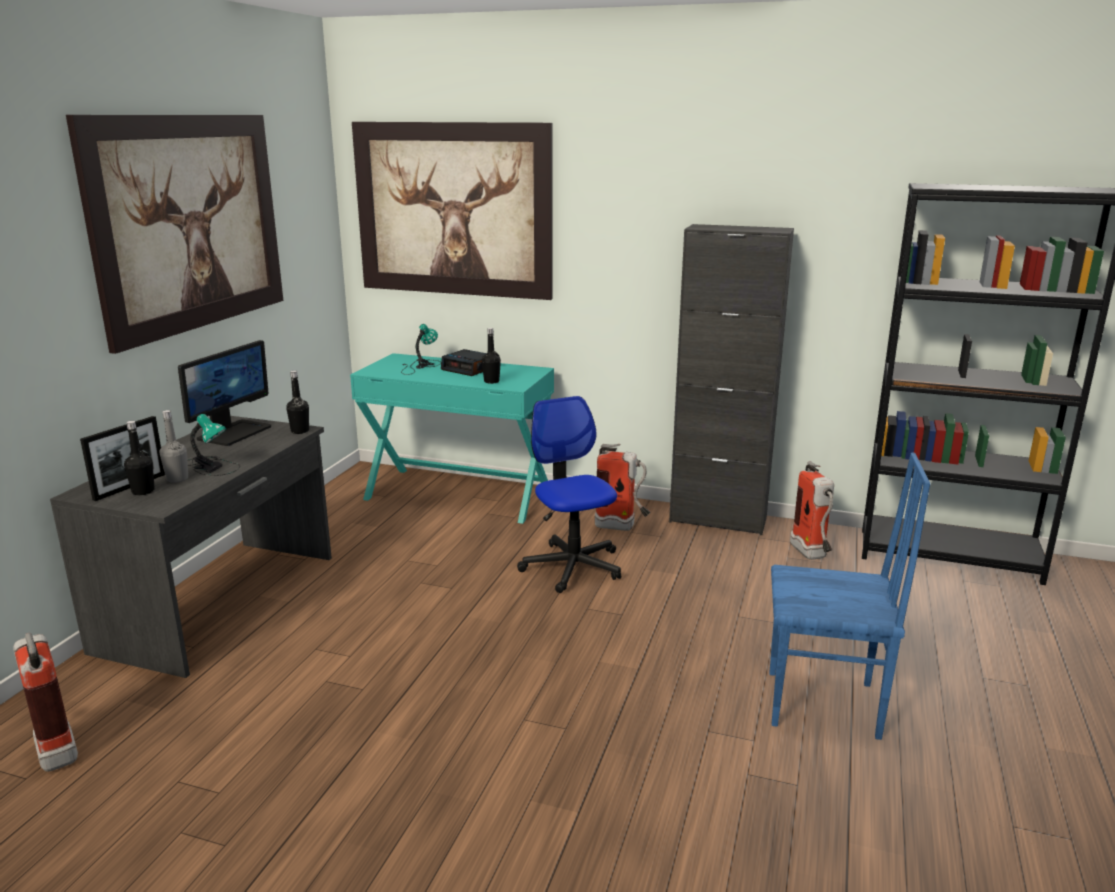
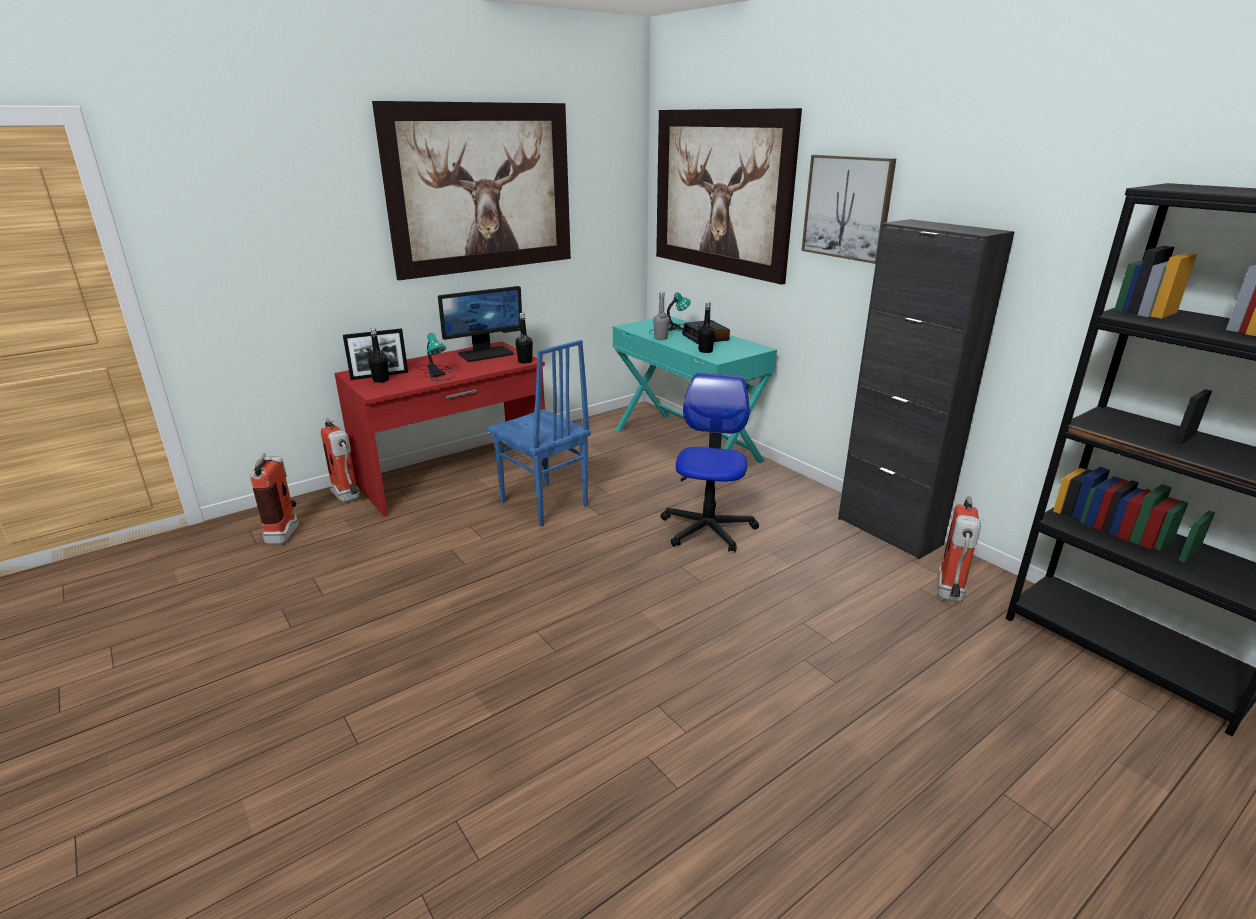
camera: 35 degrees right, 5 degrees up
grey desk [50,416,332,678] -> red desk [334,342,545,517]
grey bottle [160,410,188,483] -> grey bottle moved to [653,292,669,340]
fire extinguisher [595,444,650,531] -> fire extinguisher moved to [321,418,360,503]
blue chair [769,452,931,740] -> blue chair moved to [488,340,591,527]
none -> picture [801,155,896,264]

